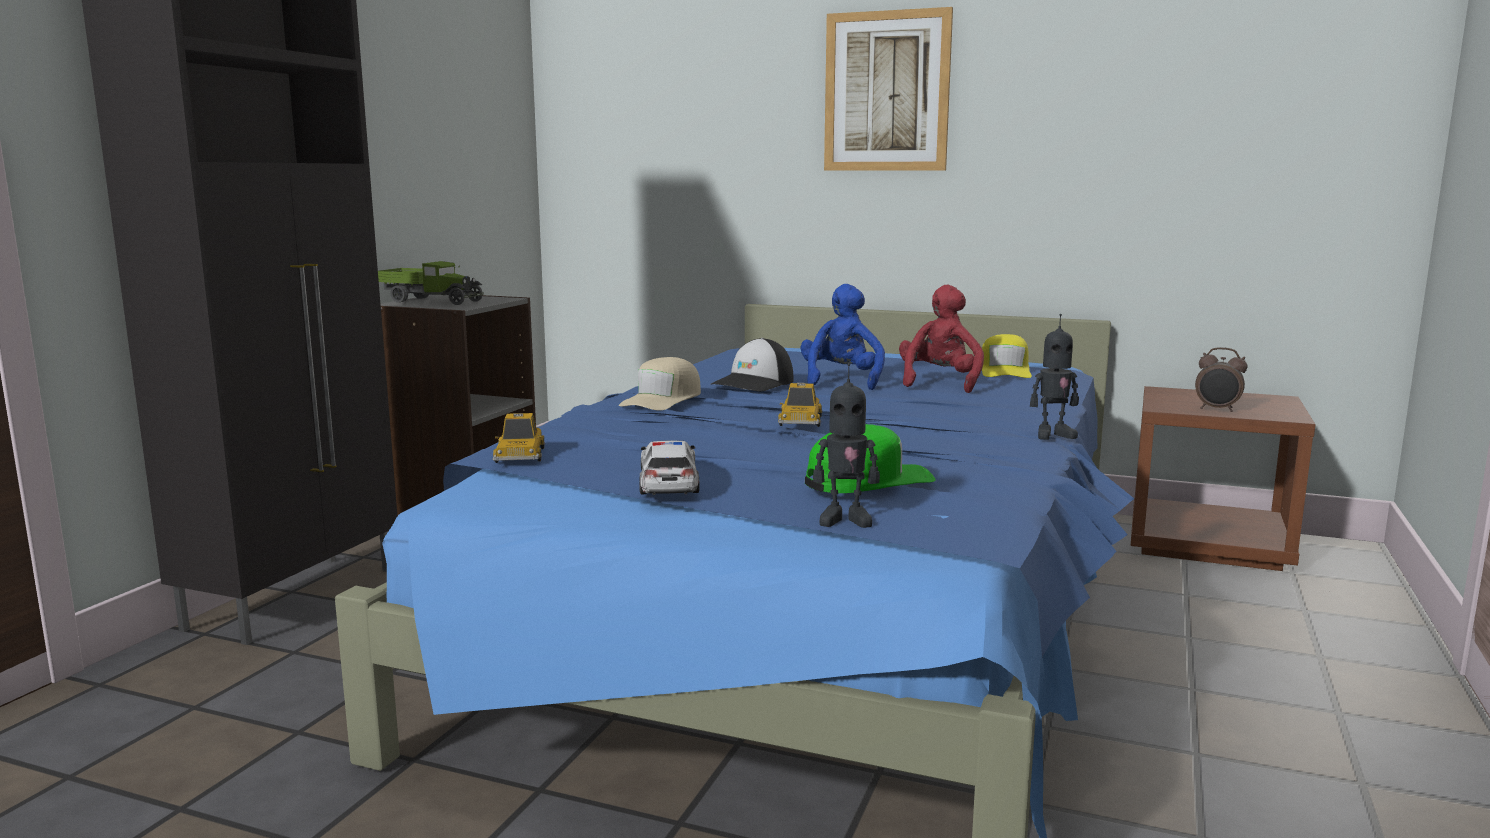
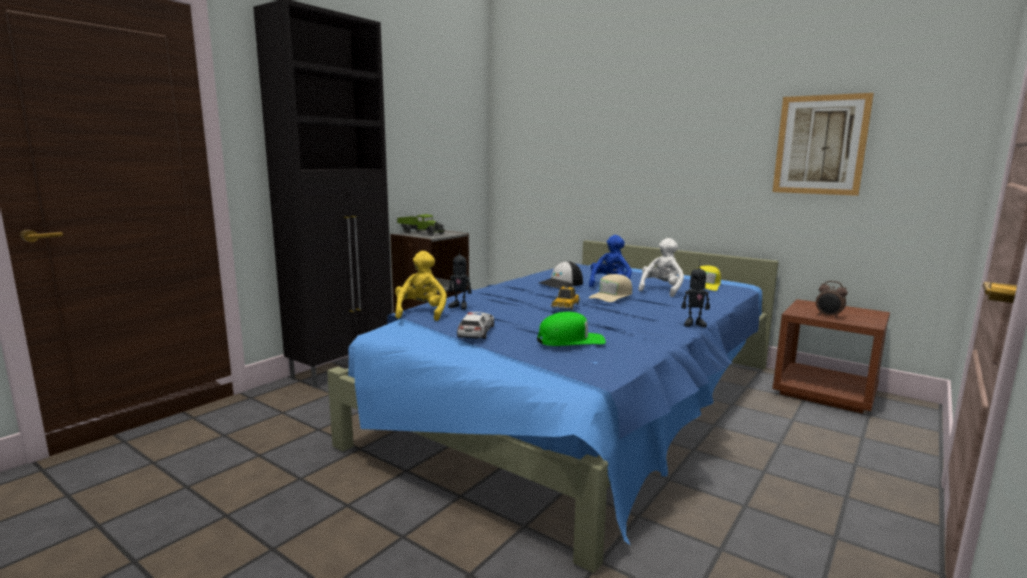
camera: 15 degrees right, 0 degrees up
toy car [493,413,545,463] -> yellow plush toy [395,251,447,321]
beige cap [619,357,701,411] -> beige cap moved to [589,274,632,302]
toy robot [813,363,880,528] -> toy robot moved to [448,248,472,310]
picture [824,7,953,171] -> picture moved to [772,93,874,196]
red plush toy [899,285,984,393] -> white plush toy [638,238,684,297]

